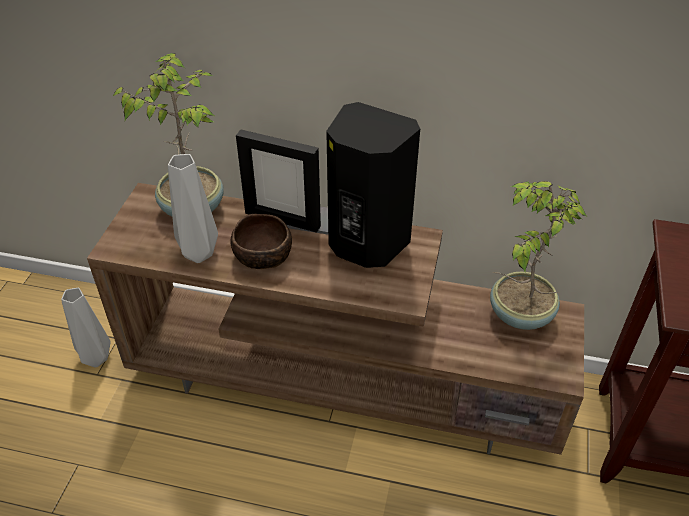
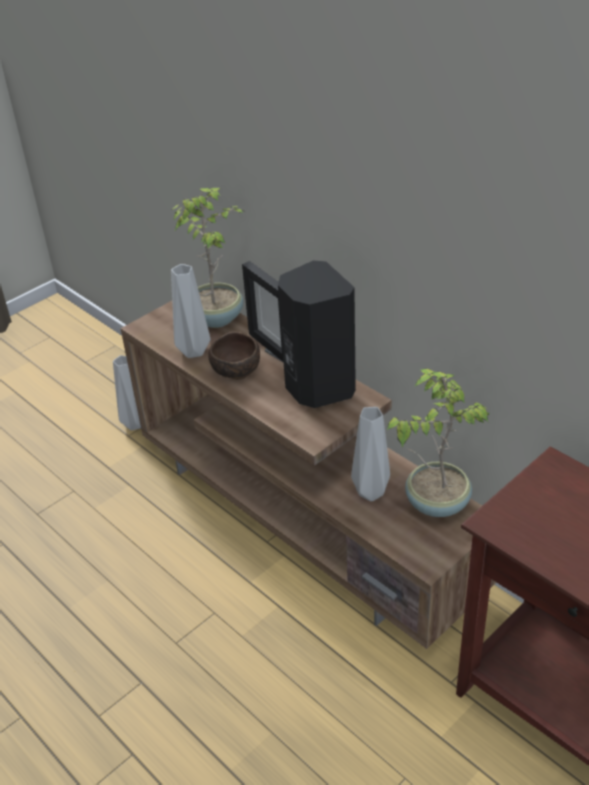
camera: 35 degrees right, 5 degrees down
none -> grey vase [351,407,390,501]

